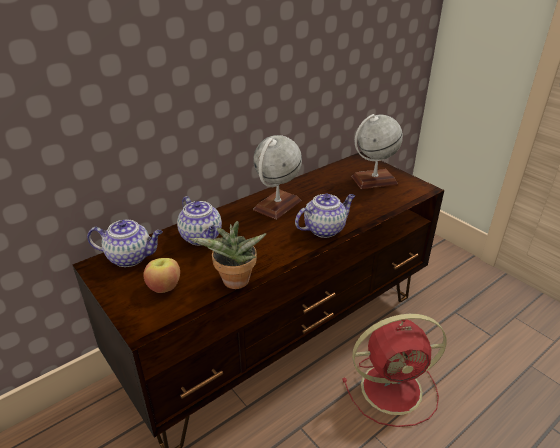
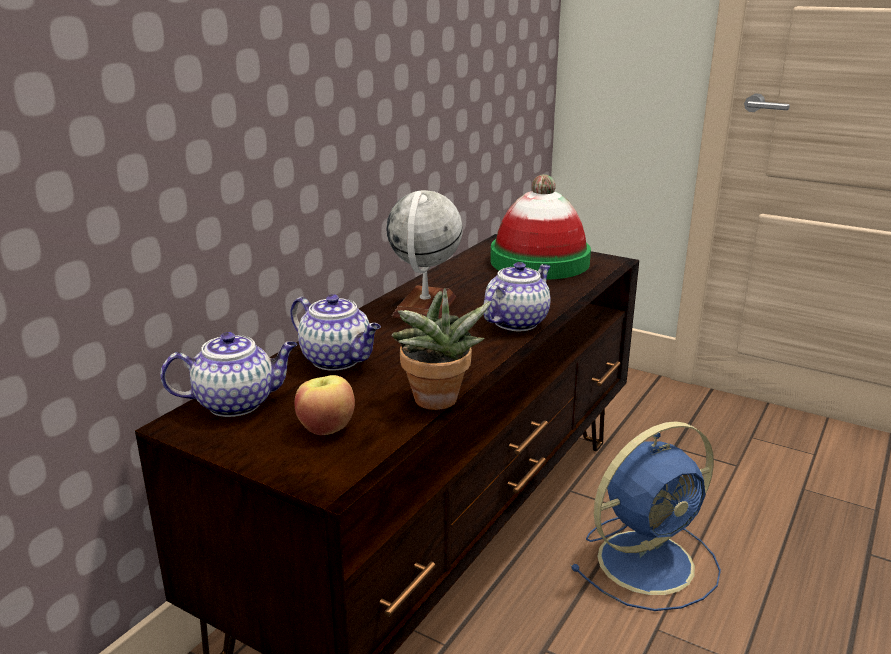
camera: 20 degrees left, 10 degrees down
red fan [342,314,447,427] -> blue fan [570,421,721,611]
globe [351,114,403,189] -> hat [490,174,591,280]

